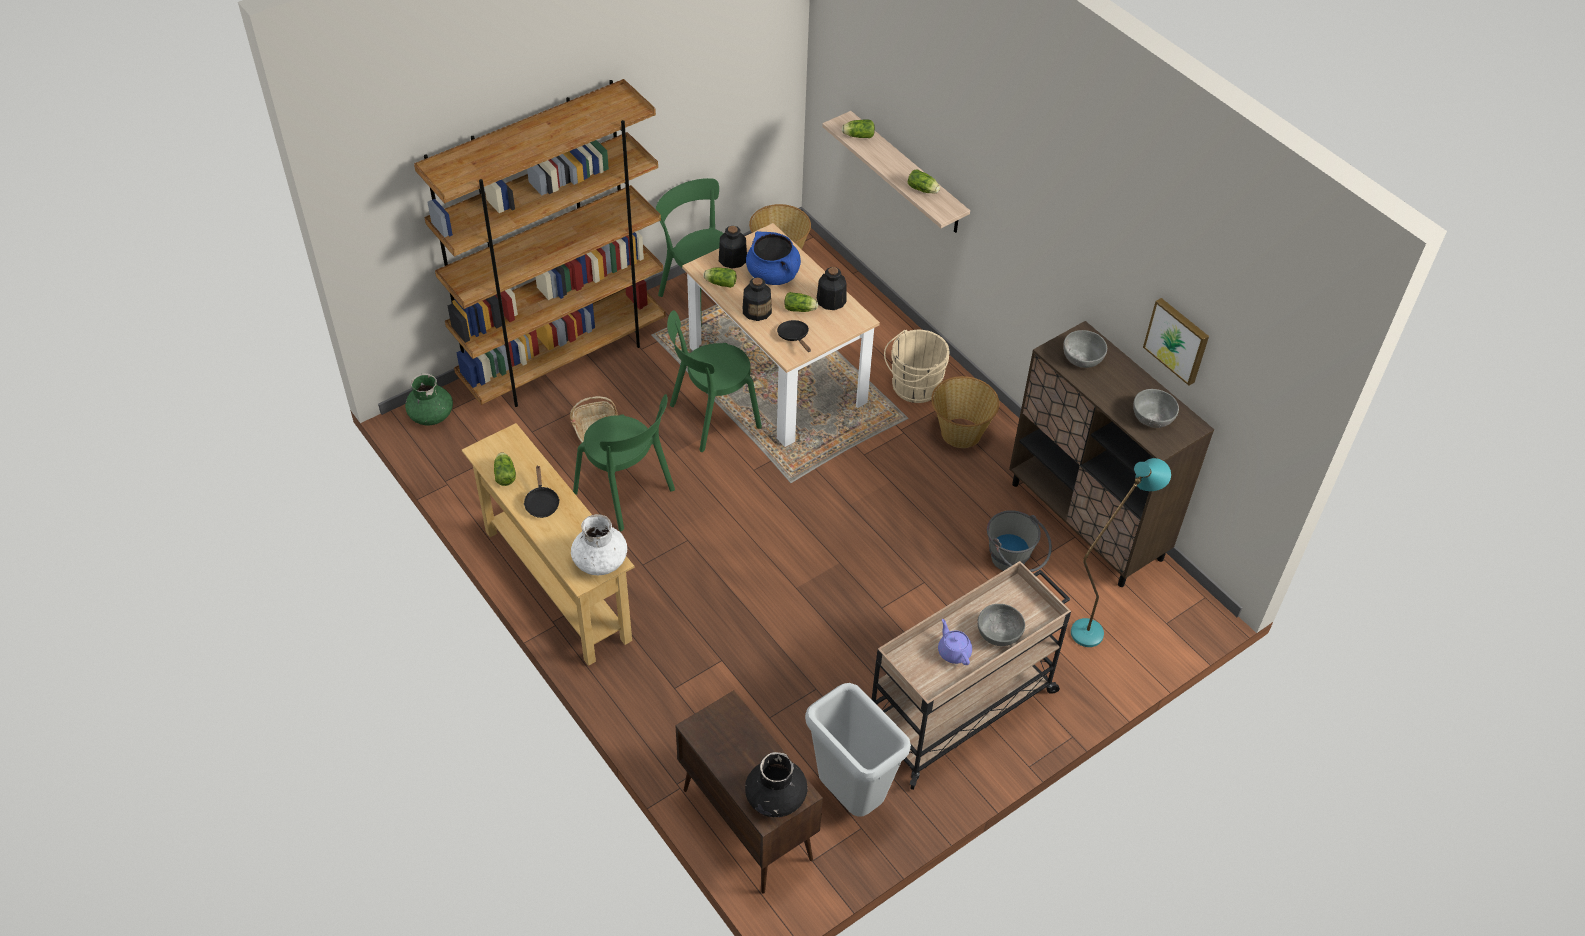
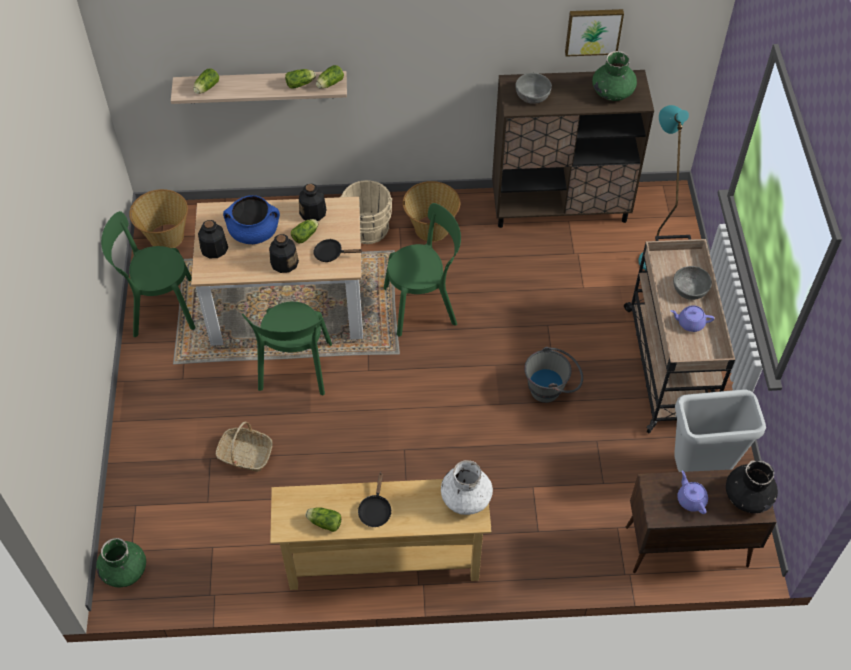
camera: 55 degrees left, 5 degrees up
brown bookcase [414,79,666,407] -> none
black frying pan [524,465,560,518] -> black frying pan turned 75 degrees clockwise [358,473,392,527]
green chair [573,394,675,531] -> green chair moved to [384,203,461,337]
lettuce [703,267,737,288] -> lettuce moved to [316,65,344,89]
grey bucket [987,510,1052,572] -> grey bucket moved to [524,347,583,403]
grey bowl [1133,389,1179,428] -> green vase [592,51,637,101]
none -> purple teapot [677,470,708,514]

